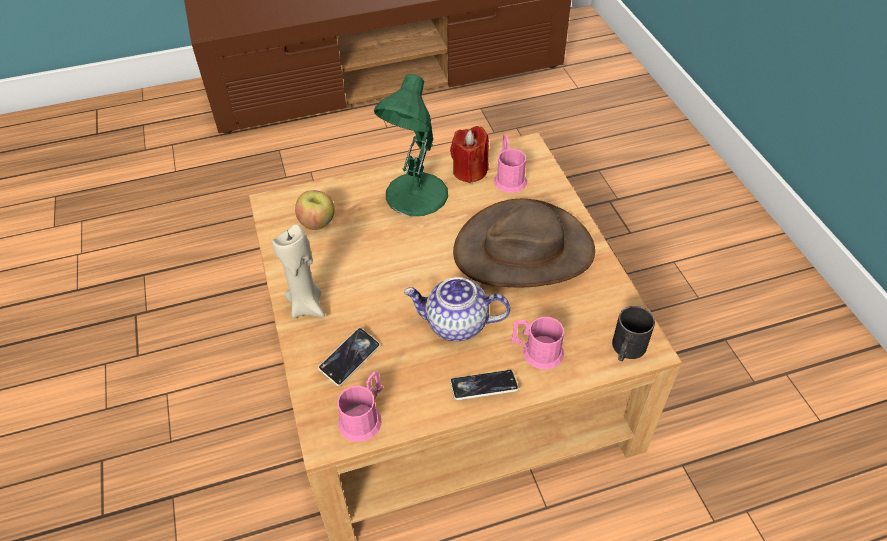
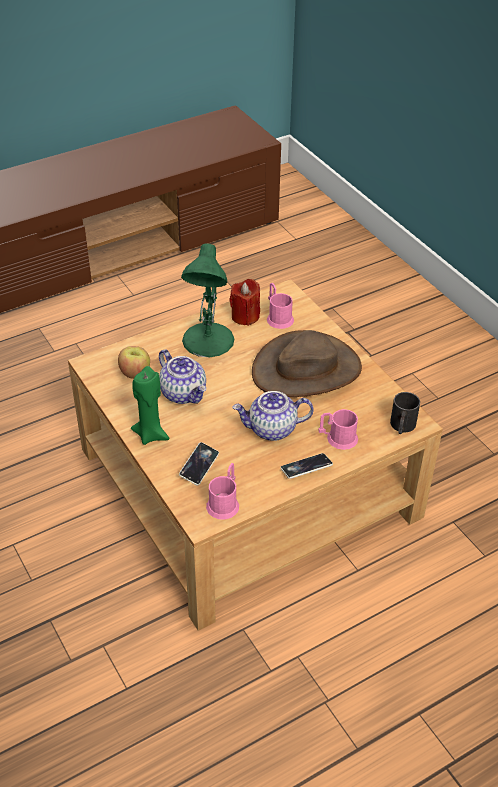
camera: 15 degrees left, 5 degrees down
beige candle [272,224,325,318] -> green candle [131,366,169,445]
none -> teapot [159,349,206,404]

